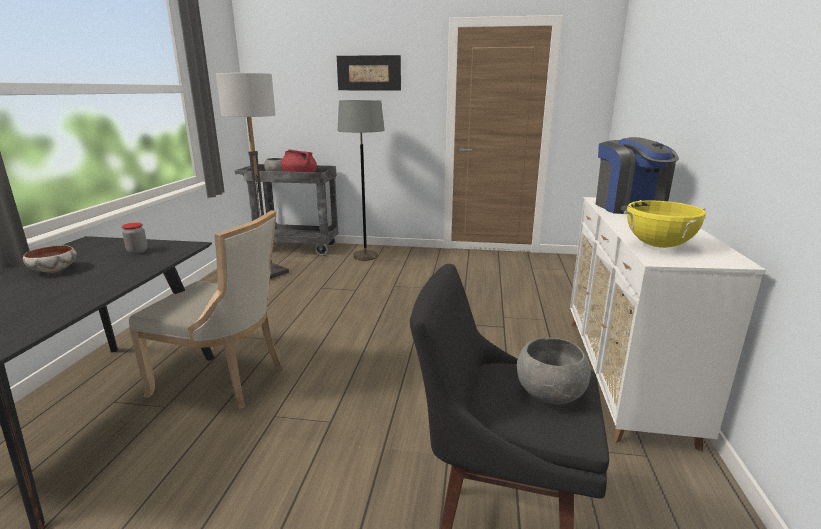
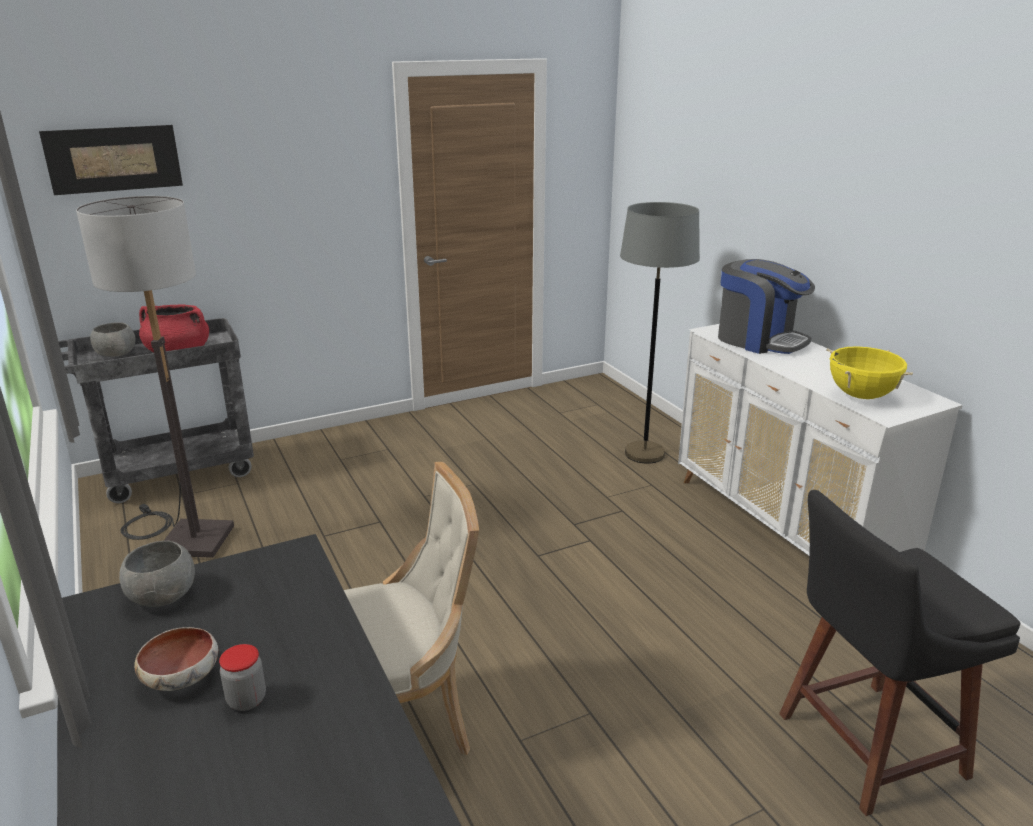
camera: 35 degrees left, 5 degrees up
jar [122,223,148,254] -> jar moved to [219,644,266,711]
picture [337,55,401,90] -> picture moved to [39,125,183,195]
grey floor lamp [337,100,385,261] -> grey floor lamp moved to [620,202,700,464]
grey bowl [517,338,591,404] -> grey bowl moved to [119,541,195,607]

